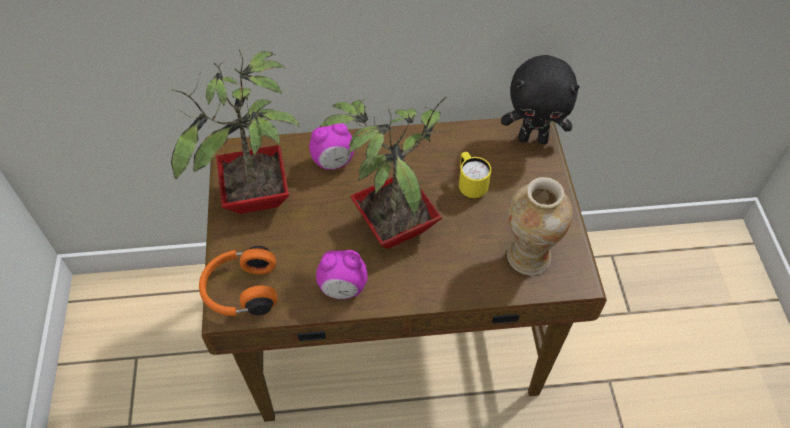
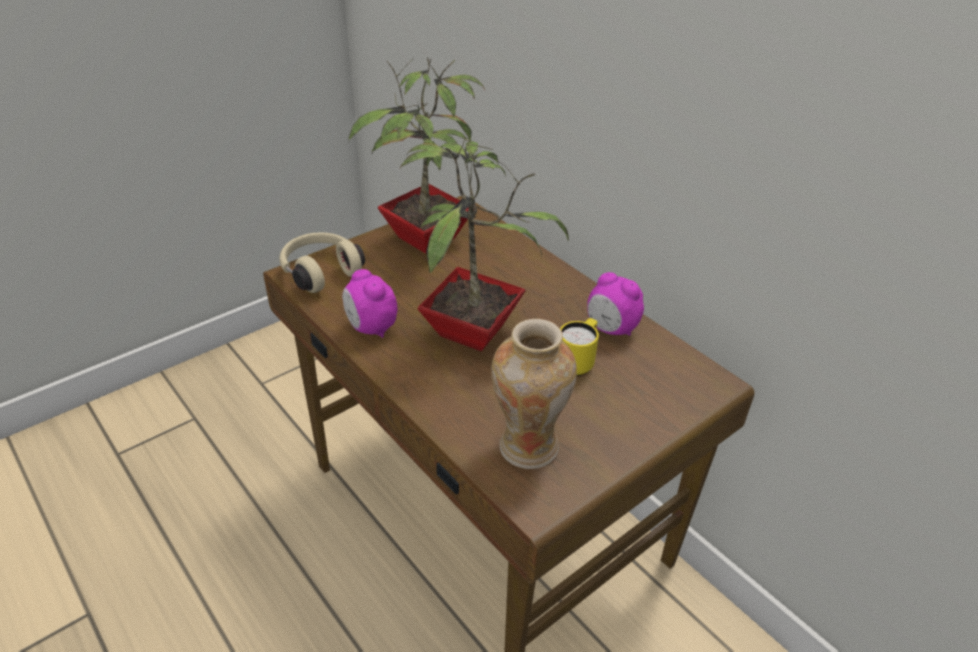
camera: 55 degrees right, 15 degrees down
orange headphones [199,246,277,316] -> beige headphones [279,232,365,293]
alarm clock [309,123,354,170] -> alarm clock moved to [587,272,644,336]
black plush toy [501,55,580,144] -> none

